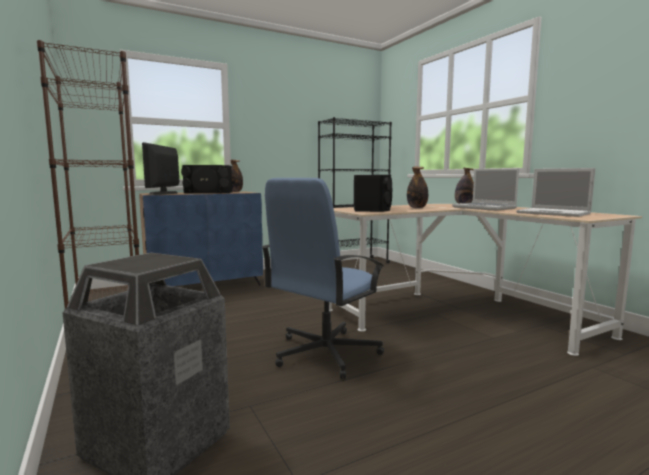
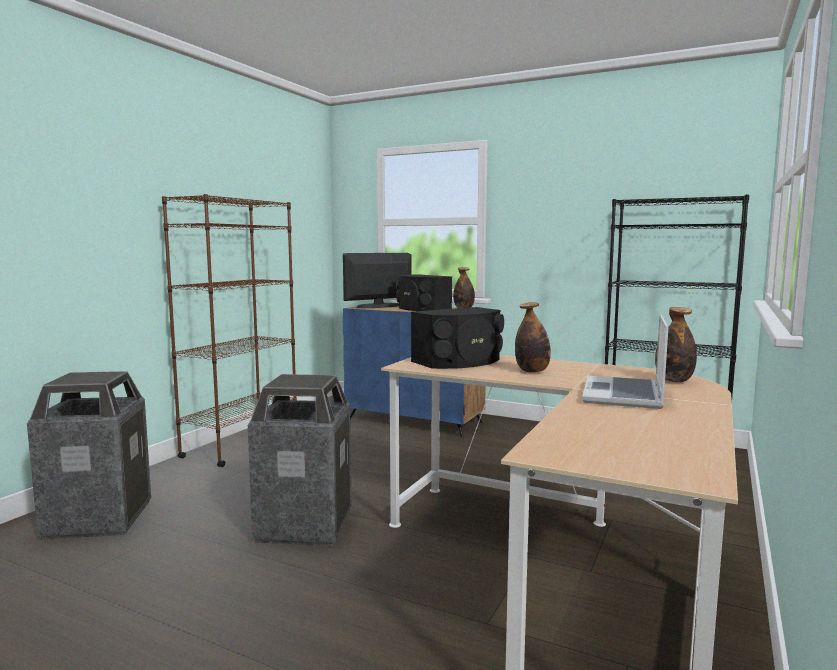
camera: 55 degrees right, 0 degrees up
blue office chair [262,178,384,379] -> trash can [248,374,352,546]
laptop [516,168,595,217] -> none

